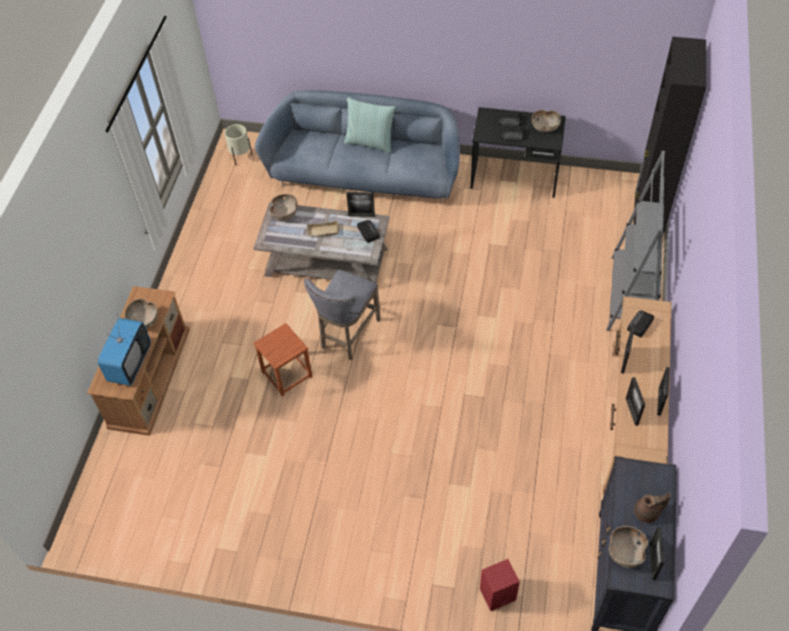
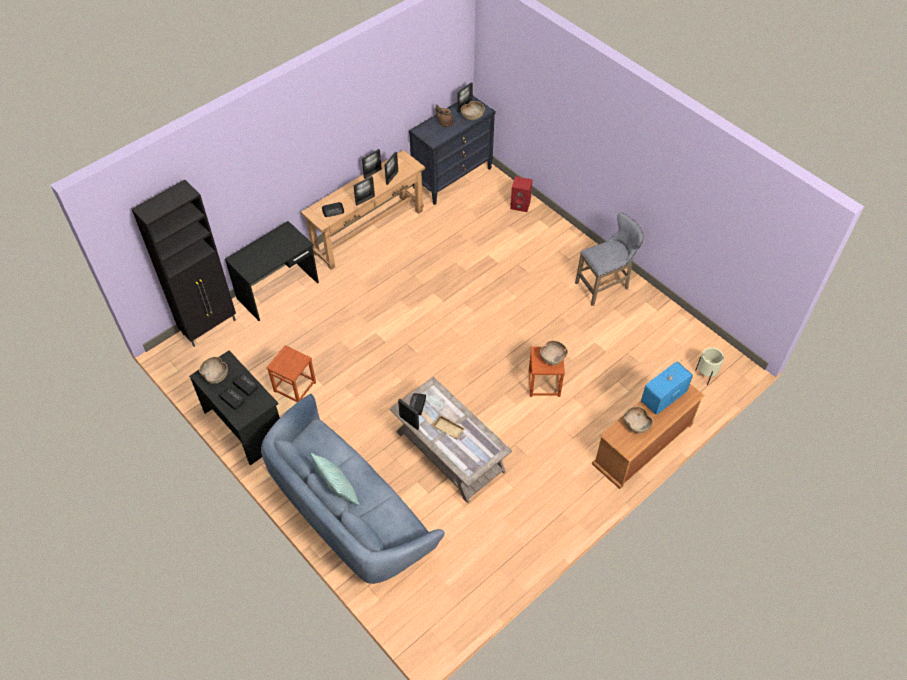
camera: 145 degrees left, 0 degrees up
beige planter [225,124,252,165] -> beige planter moved to [695,347,724,385]
brown bowl [270,194,297,221] -> brown bowl moved to [540,340,568,365]
grey stool [304,269,381,360] -> grey stool moved to [575,212,644,306]
grey bookcase [606,151,665,331] -> black desk [225,221,319,321]
none -> brown stool [267,345,316,402]

